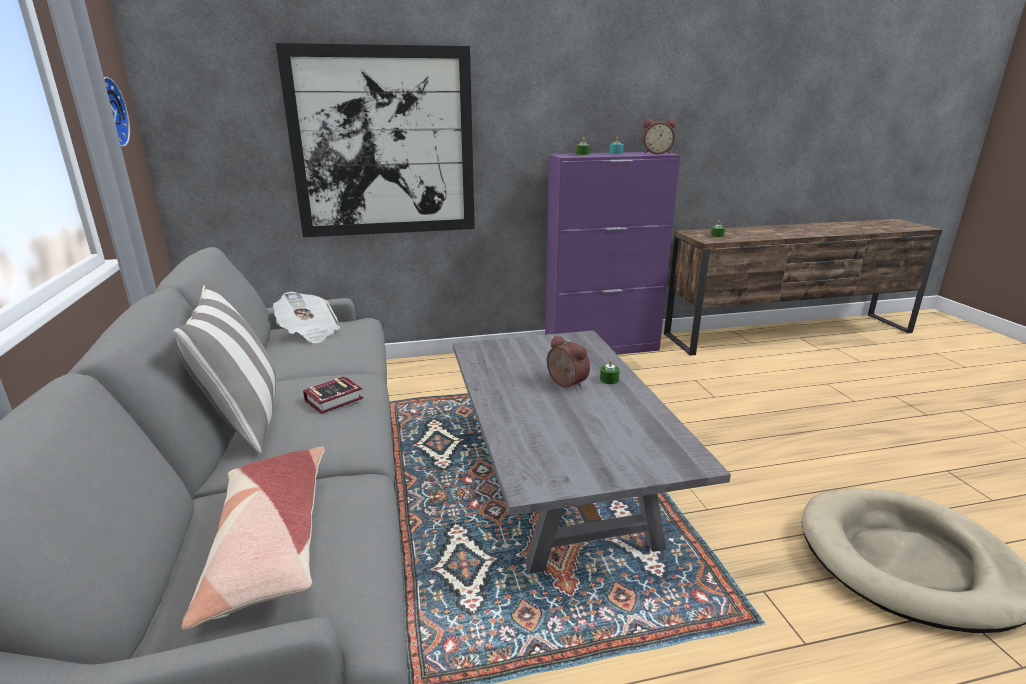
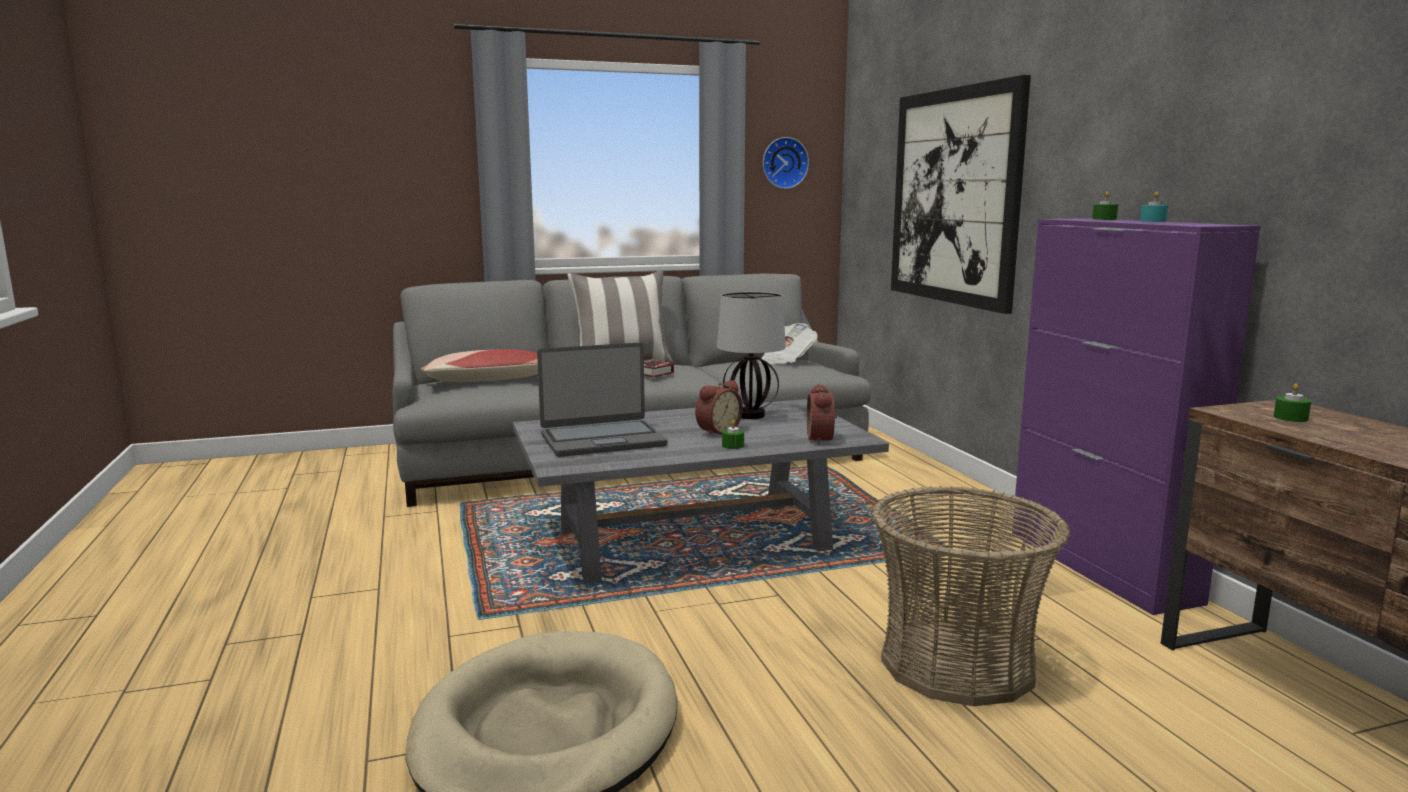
camera: 85 degrees right, 10 degrees down
alarm clock [642,119,676,154] -> alarm clock moved to [807,384,837,445]
none -> laptop [537,343,667,457]
none -> table lamp [717,292,786,419]
none -> basket [871,486,1071,706]

